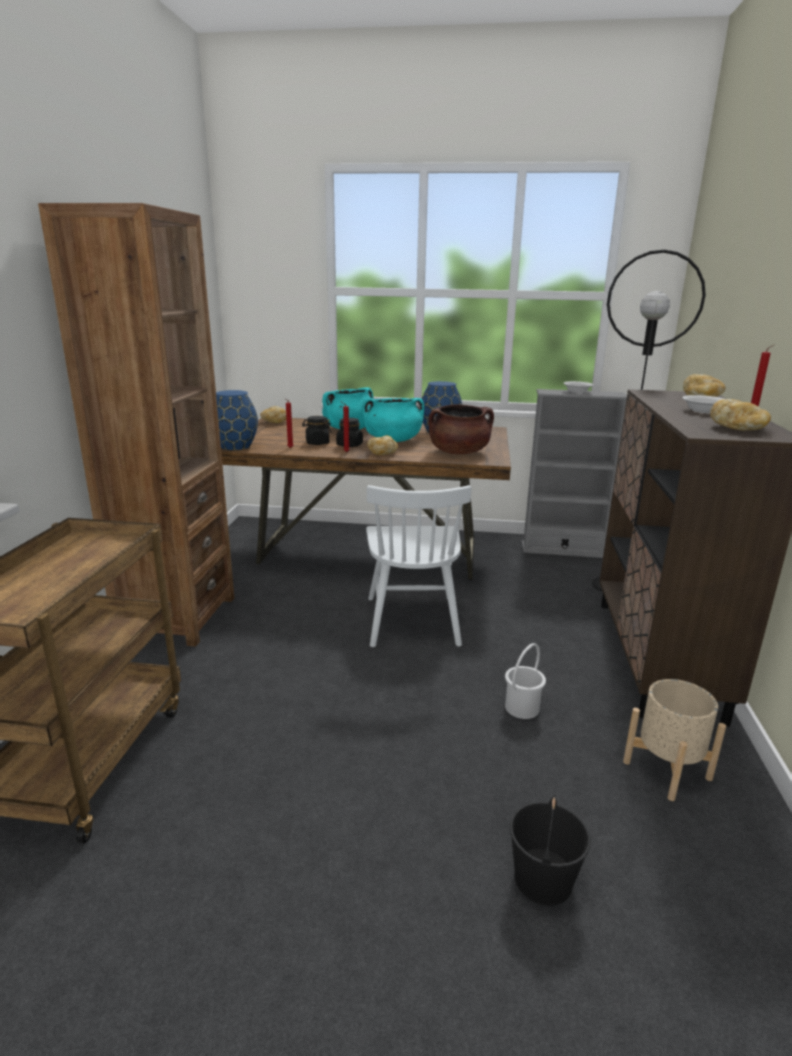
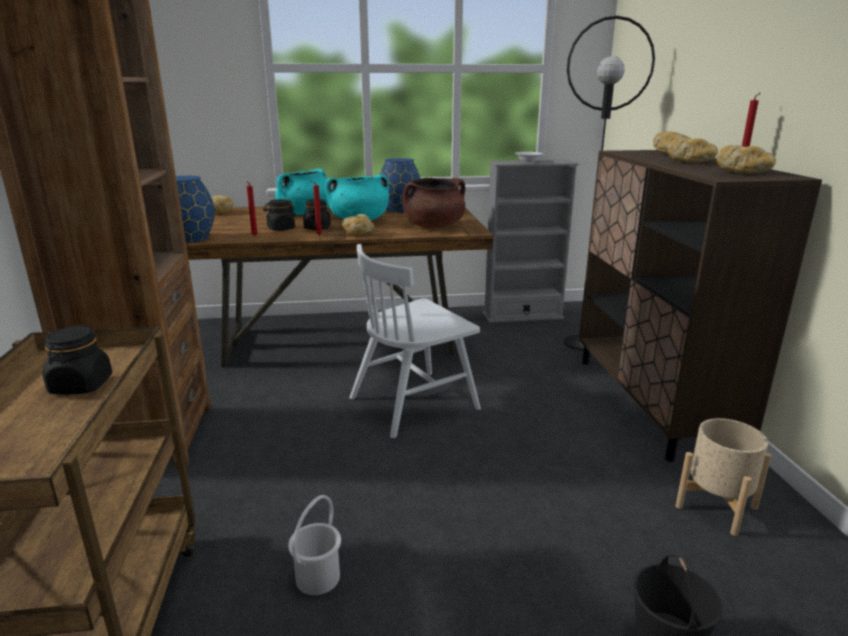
camera: 15 degrees left, 0 degrees up
white chair [366,485,471,647] -> white chair turned 75 degrees clockwise [349,244,481,438]
white bucket [505,643,546,719] -> white bucket moved to [288,495,341,595]
white bowl [682,395,724,413] -> bread [667,138,718,163]
none -> black jar [42,326,112,394]

